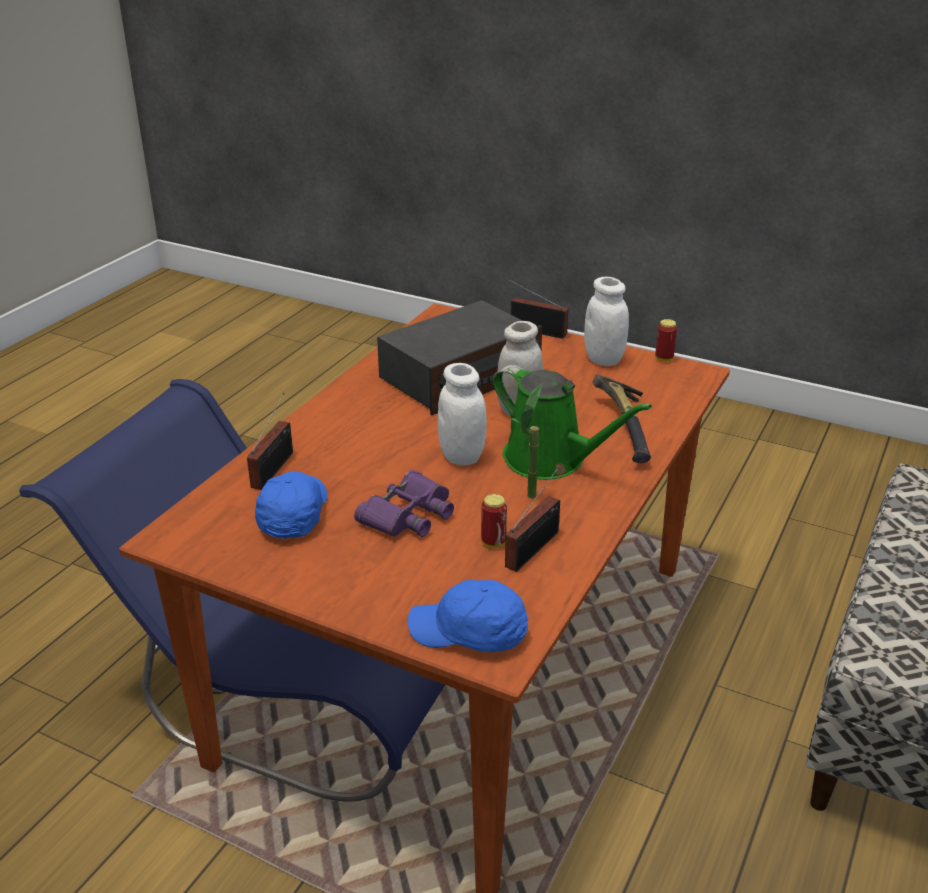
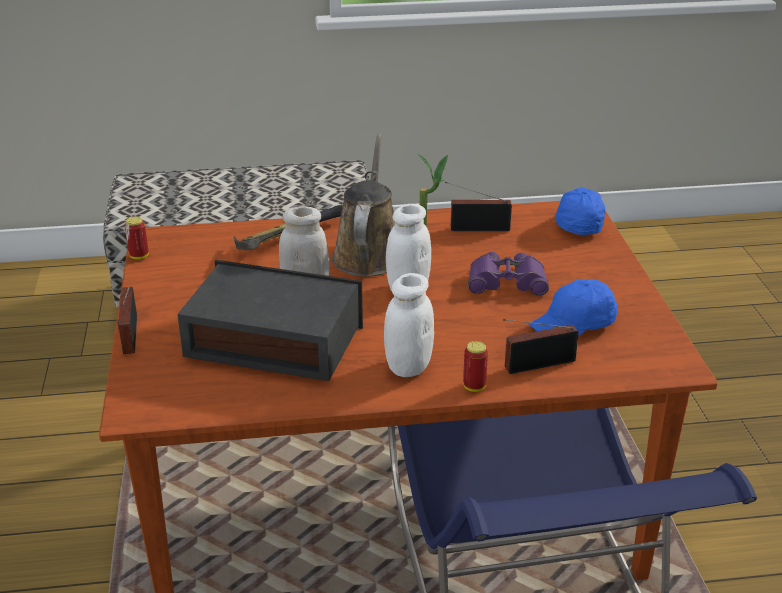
camera: 125 degrees left, 0 degrees up
blue cap [408,580,528,652] -> blue cap turned 150 degrees counterclockwise [556,188,605,235]
can [481,494,507,548] -> can moved to [463,341,488,392]
green watering can [493,365,652,480] -> brown watering can [331,133,395,277]
white jar [584,277,629,366] -> white jar moved to [384,273,434,377]

